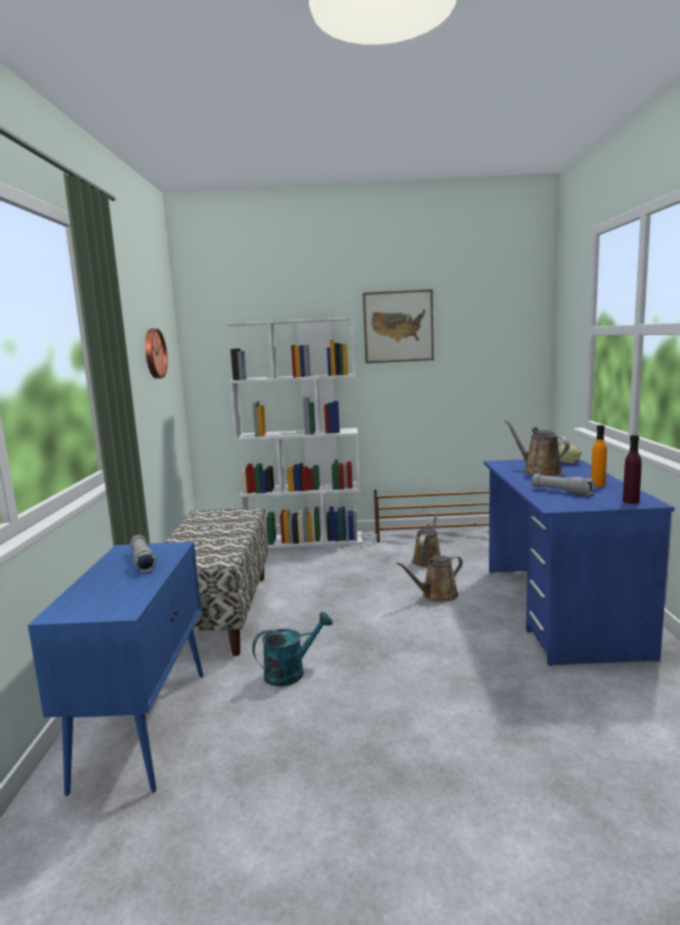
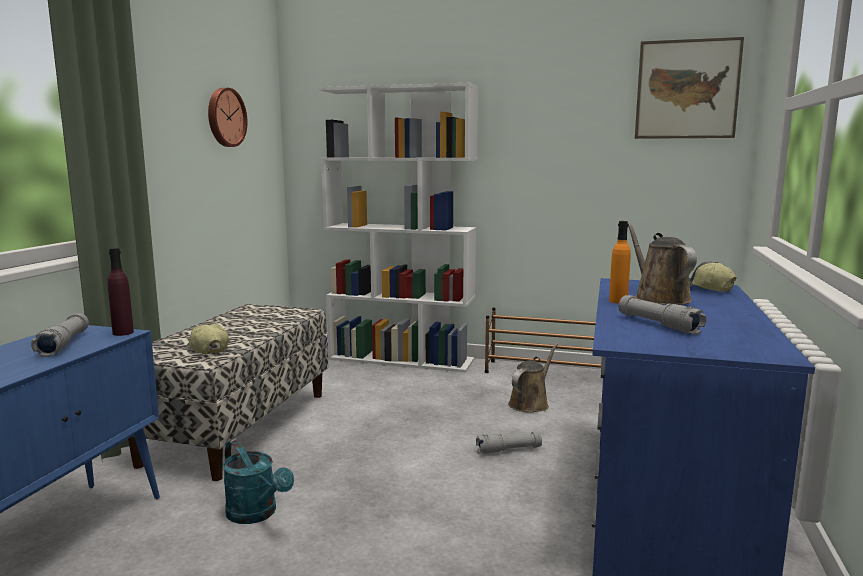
camera: 15 degrees right, 0 degrees up
turquoise watering can [252,612,333,686] -> turquoise watering can turned 60 degrees clockwise [222,440,294,524]
picture [363,289,434,363] -> picture moved to [635,37,744,139]
brown watering can [396,555,463,602] -> grey flashlight [476,432,542,454]
orange bottle [591,425,607,487] -> orange bottle moved to [609,221,631,304]
purple bottle [623,435,642,504] -> purple bottle moved to [107,248,134,336]
none -> cap [187,323,229,354]

